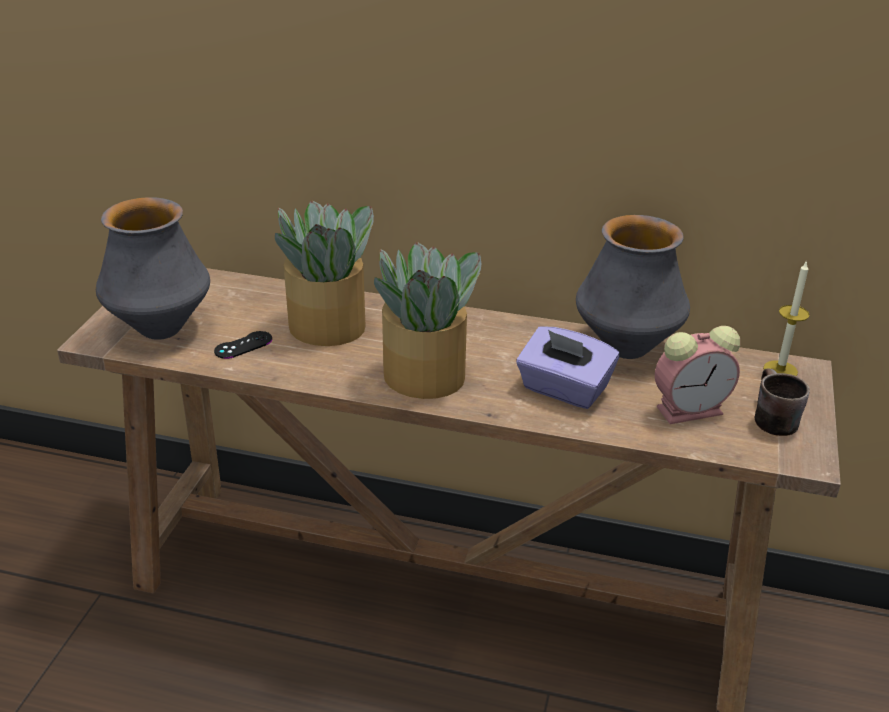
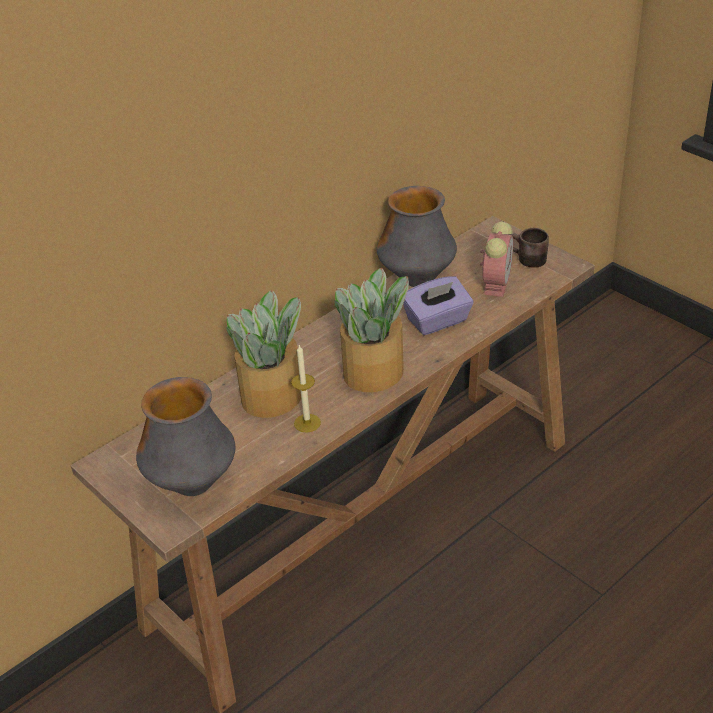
camera: 55 degrees left, 5 degrees up
black game controller [214,331,272,359] -> none
candle [763,260,810,376] -> candle moved to [291,345,321,433]

